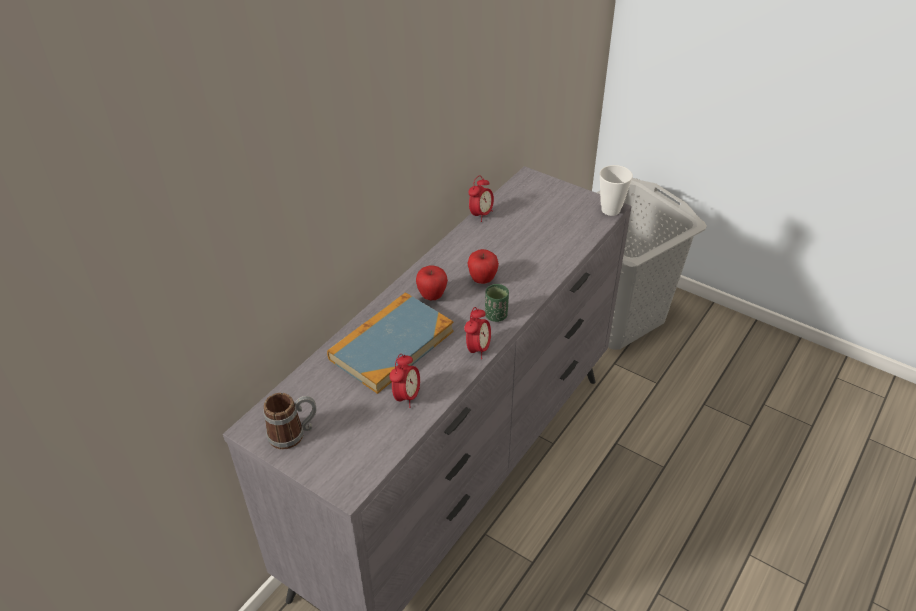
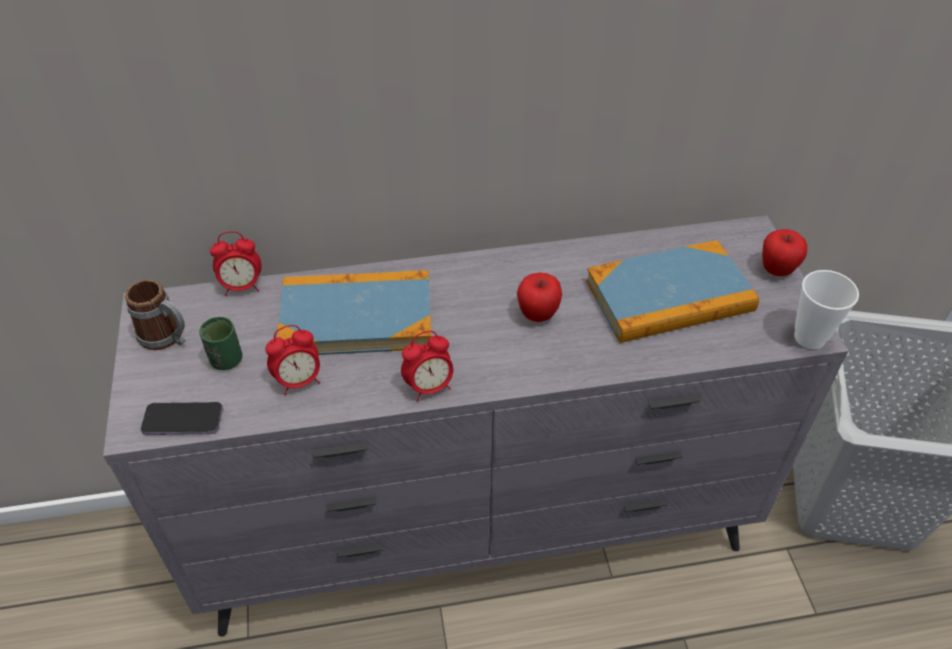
camera: 45 degrees right, 5 degrees up
apple [416,266,448,300] -> apple moved to [762,229,807,276]
alarm clock [468,176,494,222] -> alarm clock moved to [210,231,262,296]
green cup [485,284,509,322] -> green cup moved to [199,317,242,370]
none -> phone [140,402,223,435]
none -> book [586,240,759,343]

